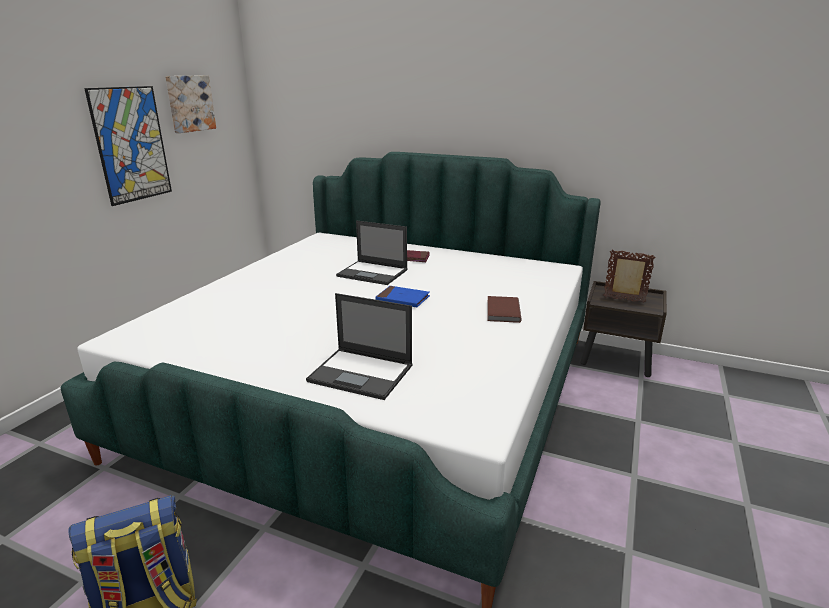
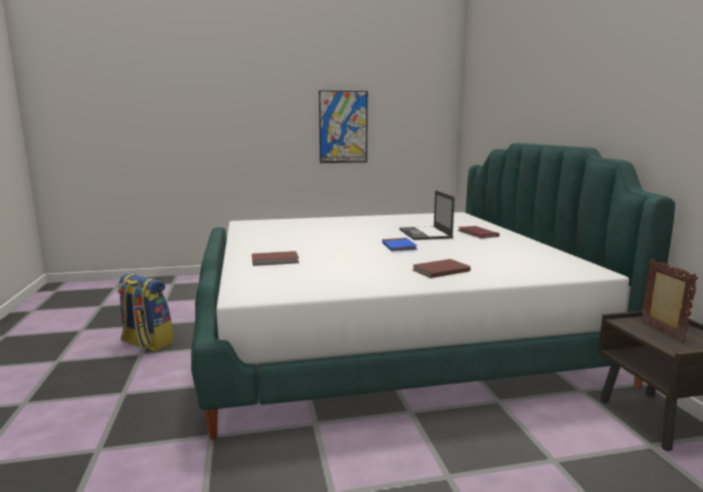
camera: 55 degrees right, 10 degrees down
picture [165,75,216,133] -> none
laptop [306,293,413,400] -> brown book [252,251,299,266]

